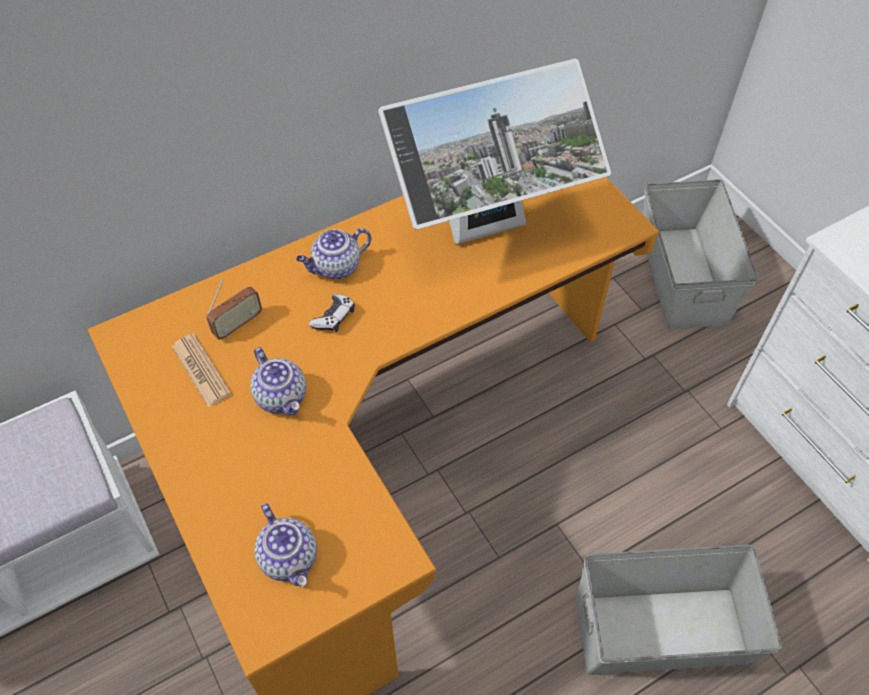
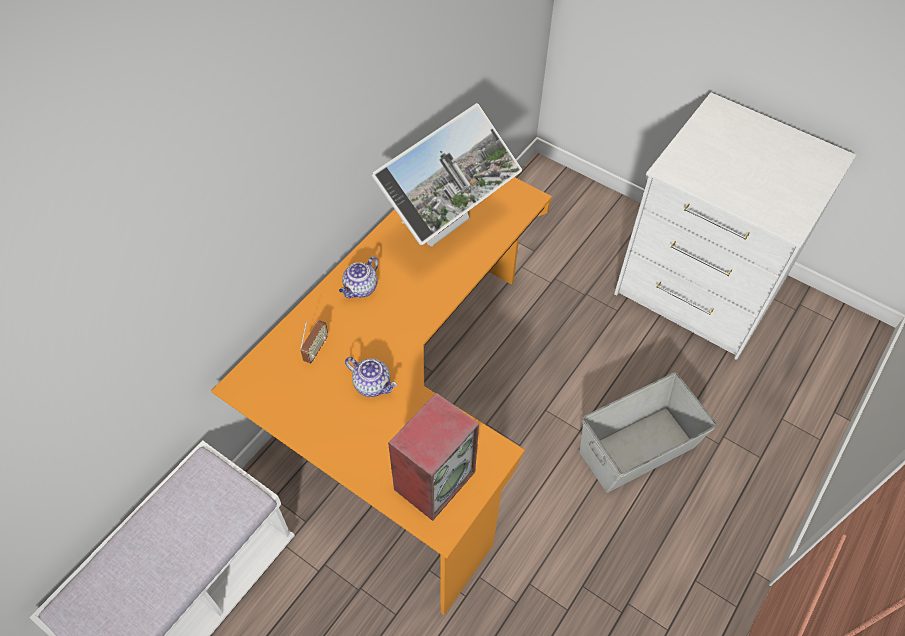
camera: 25 degrees left, 0 degrees up
newspaper [172,333,232,407] -> none
teapot [254,503,317,587] -> speaker [388,393,479,521]
game controller [309,294,355,332] -> none
grey storage box [643,179,758,329] -> none

